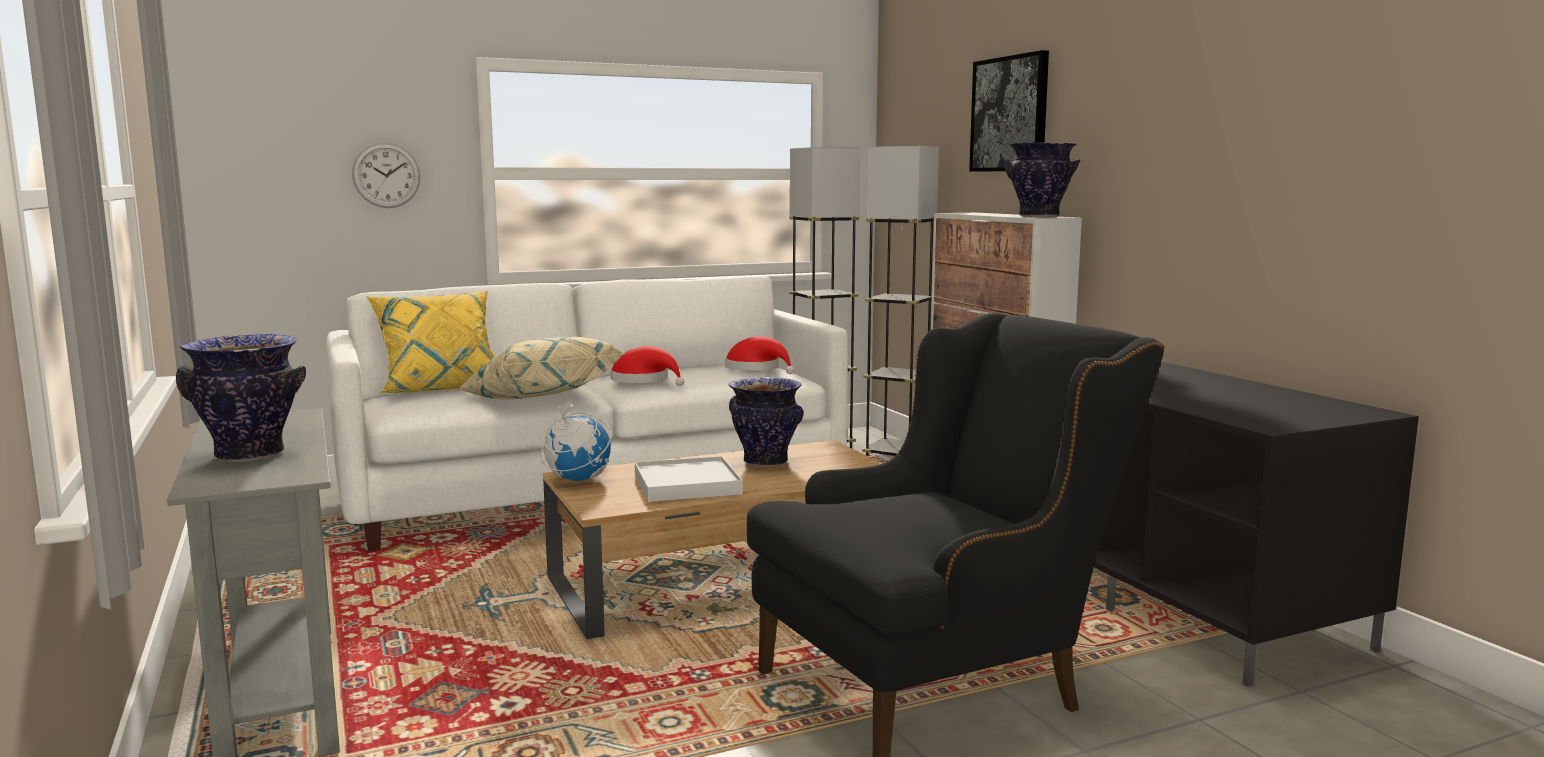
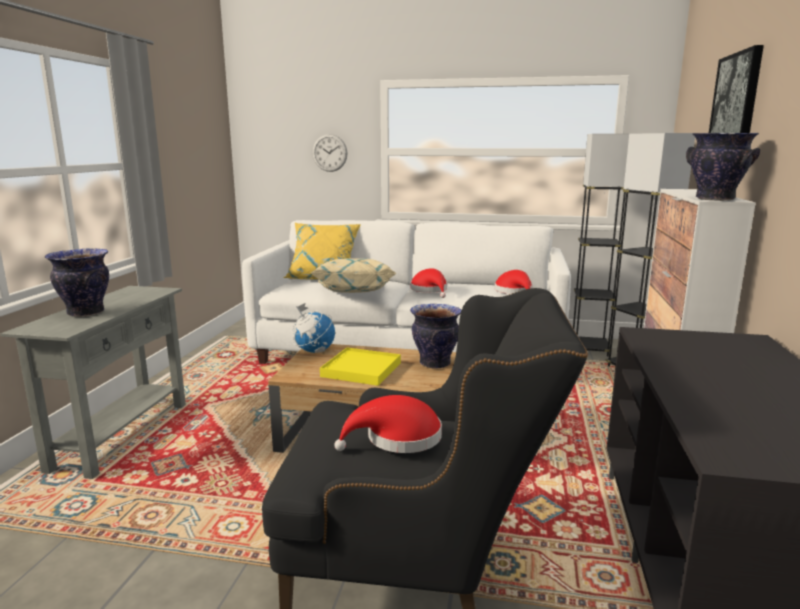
camera: 35 degrees right, 5 degrees up
white tray [635,456,743,502] -> yellow tray [320,347,401,386]
none -> red hat [334,395,442,453]

